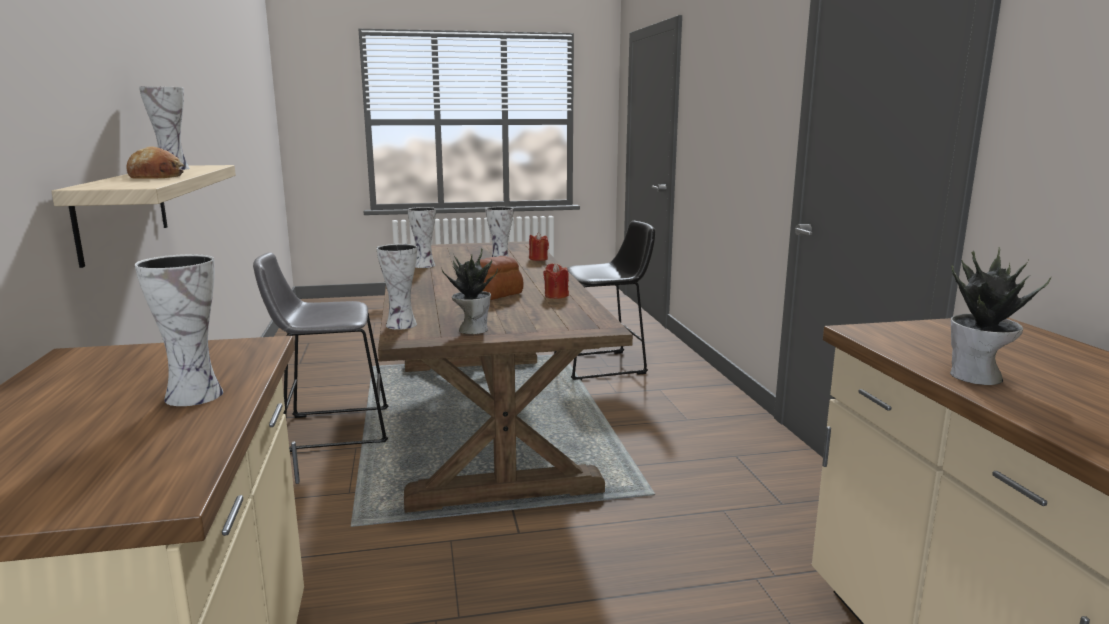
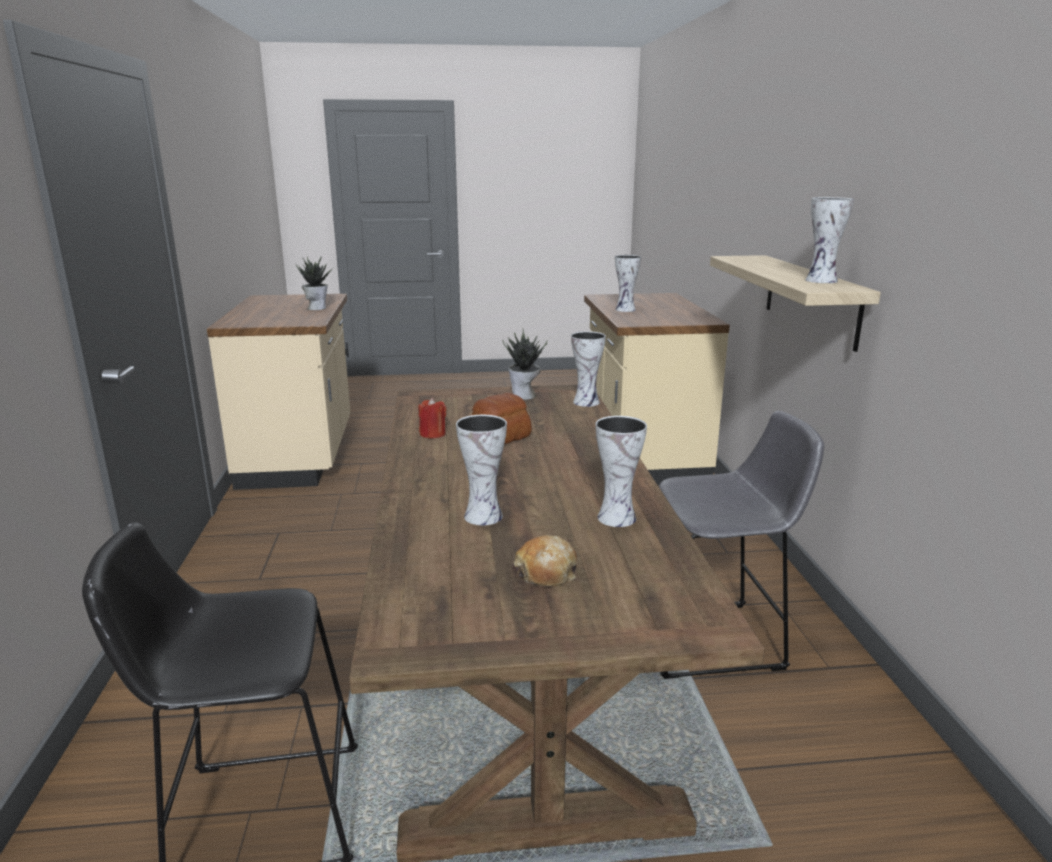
camera: 175 degrees left, 5 degrees up
bread [127,146,184,179] -> bread moved to [512,535,577,586]
red candle [529,232,549,261] -> none

